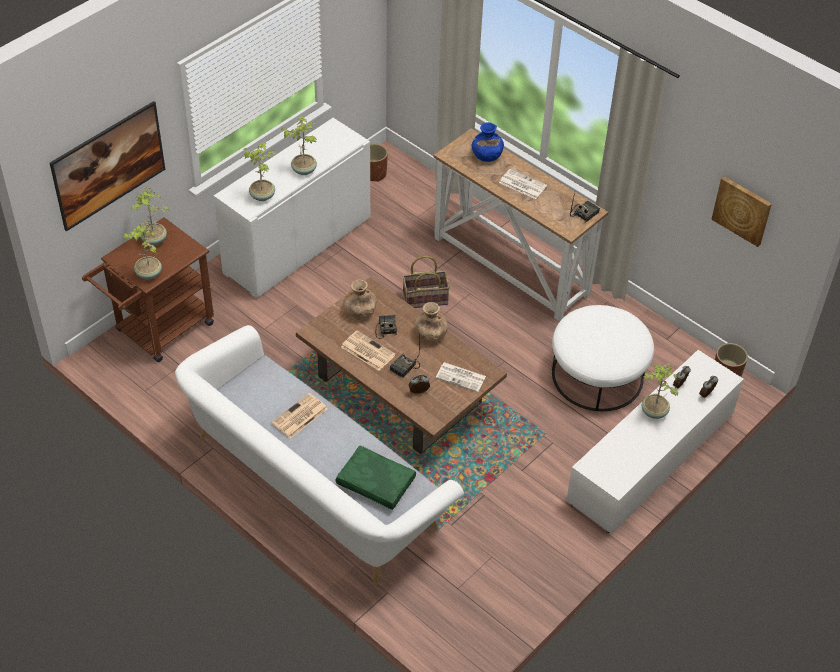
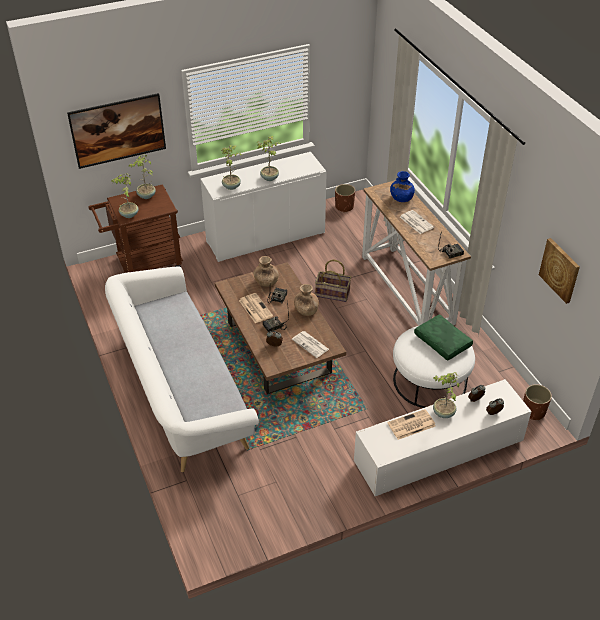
camera: 25 degrees right, 5 degrees down
newspaper [272,393,328,439] -> newspaper moved to [387,409,436,440]
green pillow [336,446,416,510] -> green pillow moved to [414,314,473,361]

